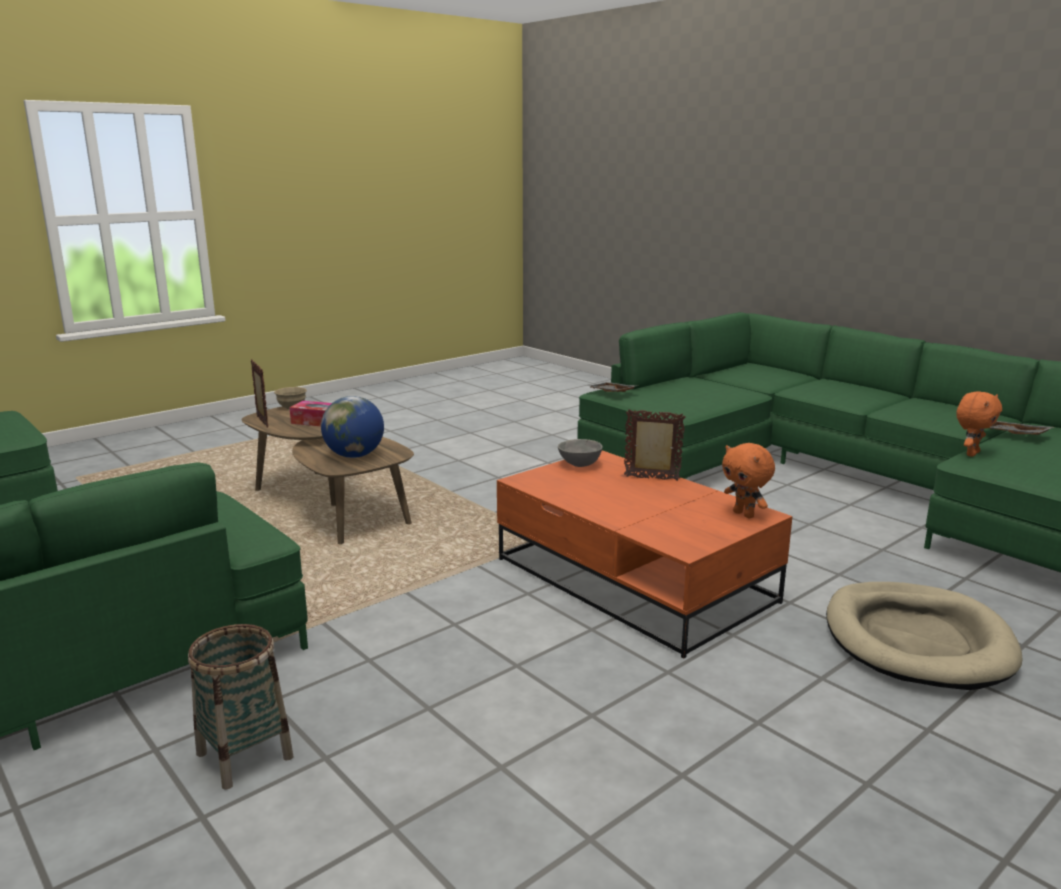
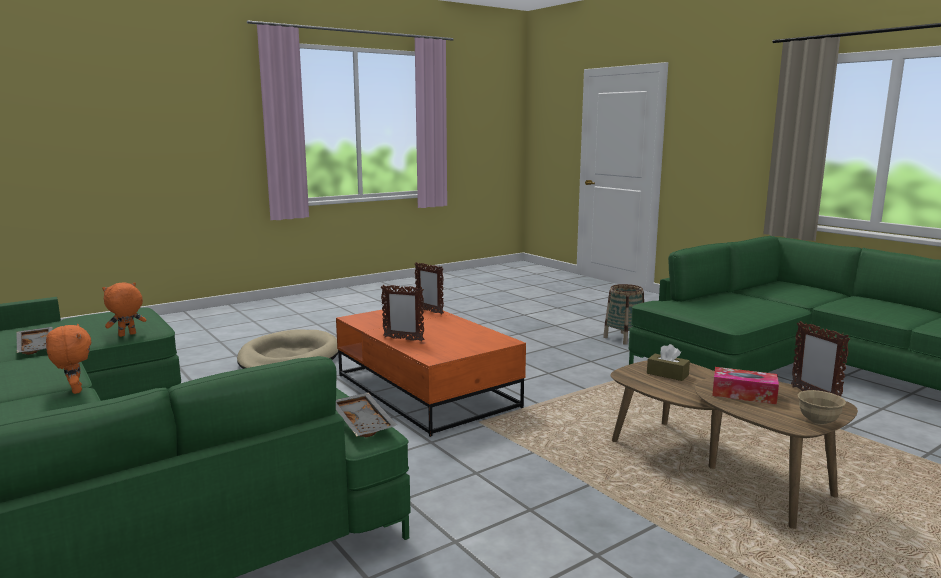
camera: 175 degrees left, 5 degrees down
globe [321,396,384,458] -> brown tissue box [647,344,690,381]
grey bowl [558,439,603,467] -> none
orange plush toy [722,443,775,519] -> orange plush toy moved to [46,324,91,394]
none -> picture frame [415,262,444,315]

